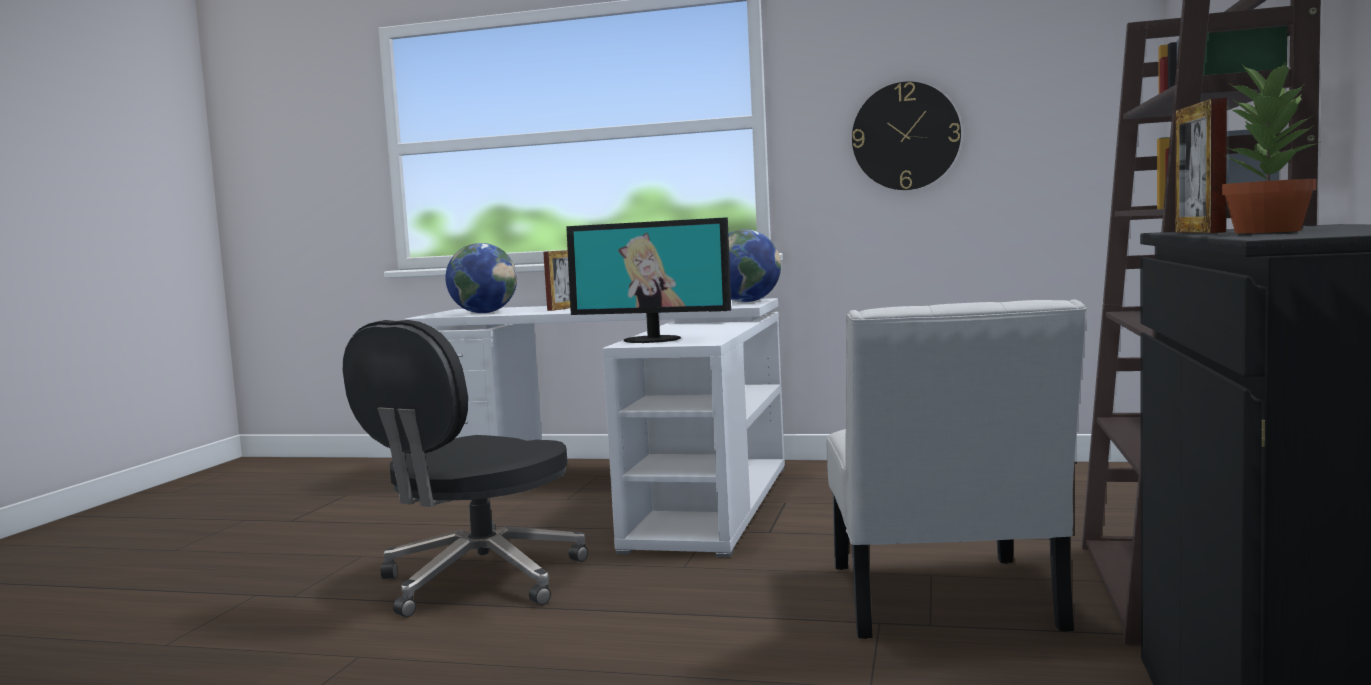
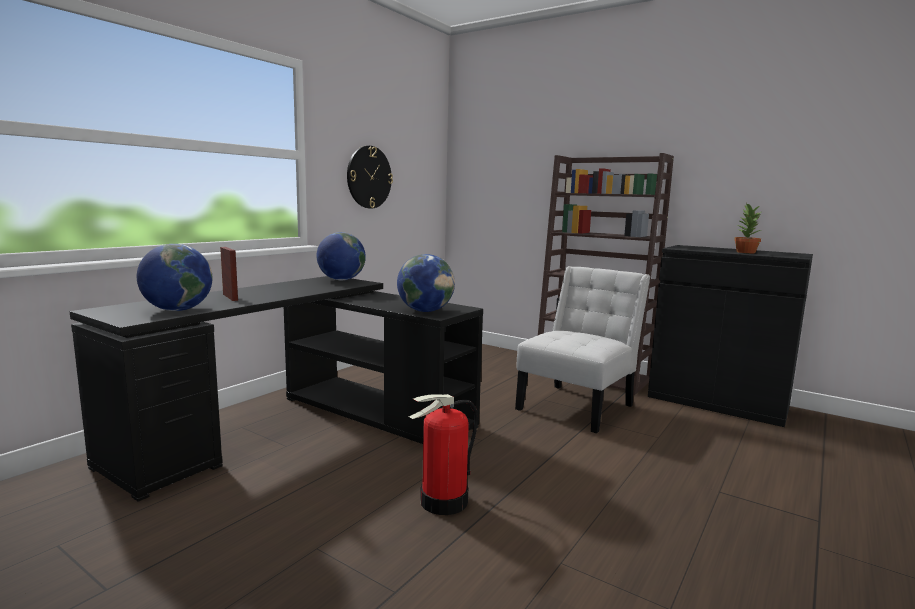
camera: 70 degrees left, 5 degrees up
black office chair [343,320,588,617] -> fire extinguisher [408,394,478,515]
white desk [405,298,785,557] -> black desk [70,276,483,502]
monitor [566,217,731,343] -> globe [397,254,455,312]
white chair [827,299,1087,639] -> white chair turned 75 degrees counterclockwise [515,266,650,433]
picture frame [1175,98,1227,233] -> none

